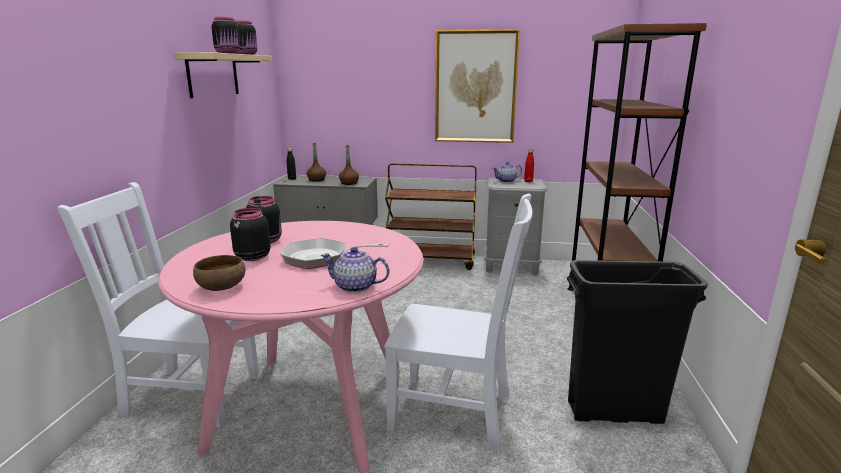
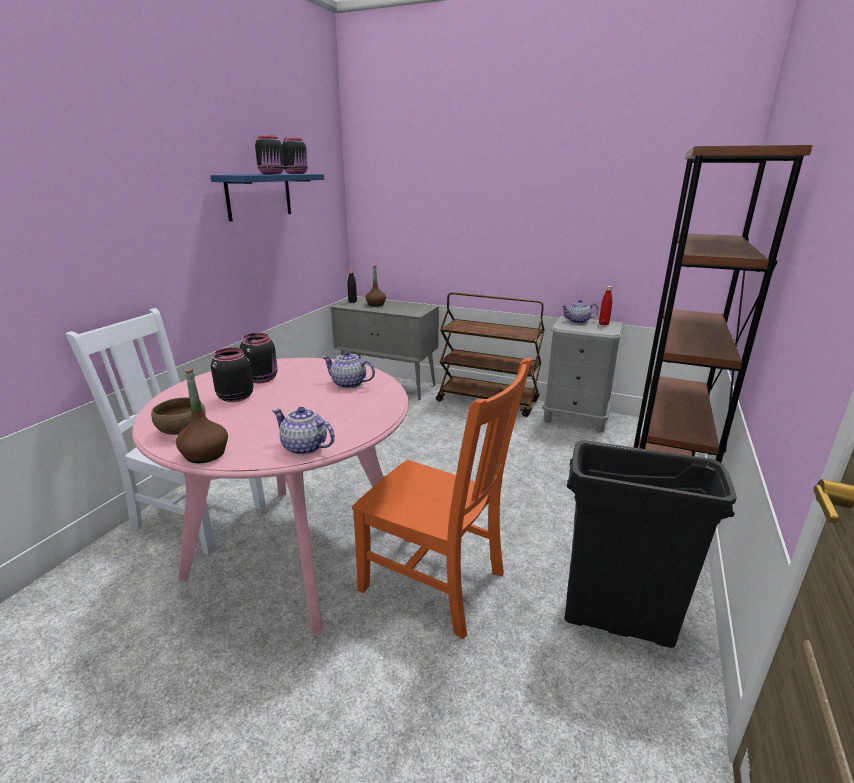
camera: 15 degrees right, 5 degrees up
beige shelf [174,52,272,98] -> blue shelf [210,174,324,221]
frying pan [280,238,389,269] -> none
brown bottle [339,145,359,185] -> brown bottle moved to [176,369,228,463]
white chair [384,194,533,451] -> orange chair [352,358,532,639]
picture [435,29,520,143] -> none
none -> teapot [322,351,375,389]

